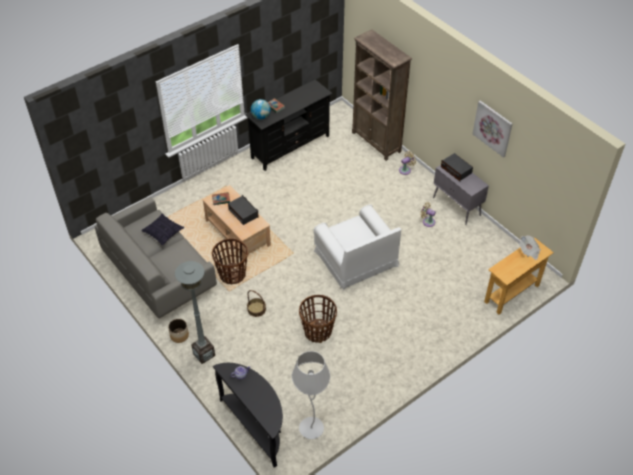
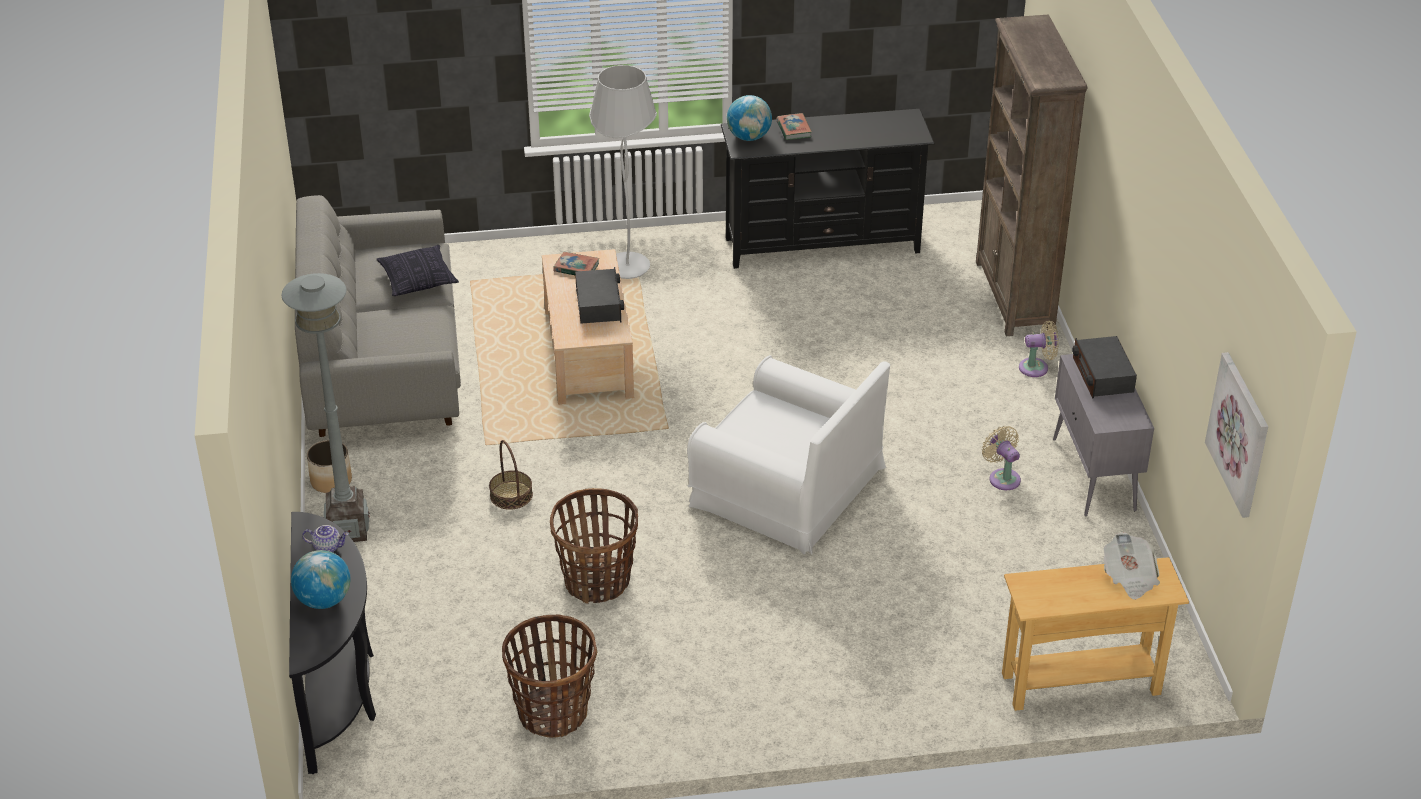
camera: 30 degrees right, 10 degrees down
basket [212,238,248,284] -> basket moved to [502,614,597,738]
white floor lamp [292,351,330,439] -> white floor lamp moved to [589,65,657,279]
white armchair [313,204,401,291] -> white armchair turned 60 degrees counterclockwise [687,355,890,554]
picture [472,100,513,158] -> picture moved to [1205,352,1268,518]
none -> globe [291,550,351,609]

